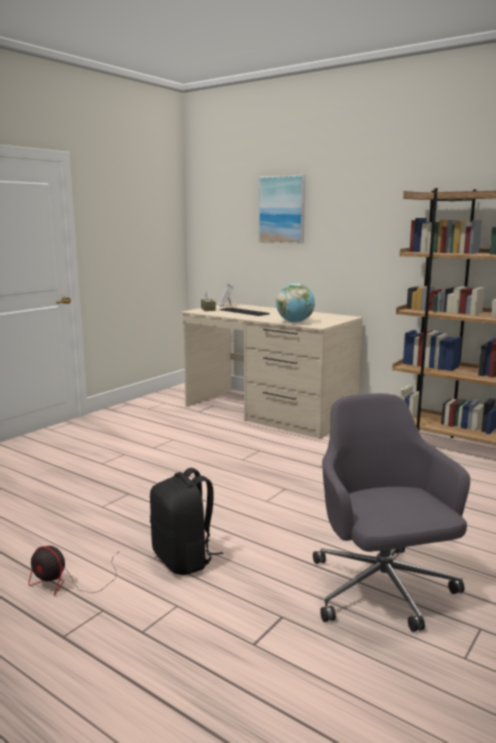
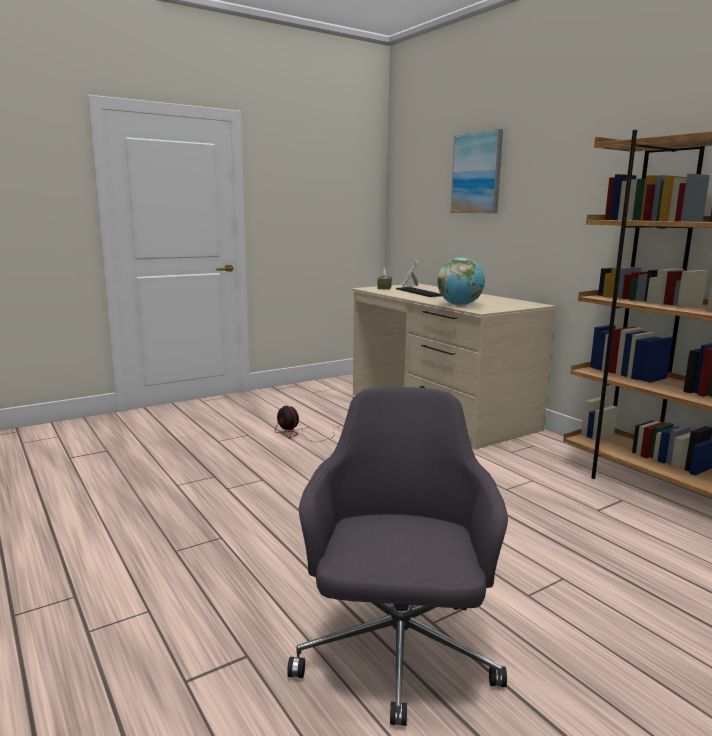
camera: 20 degrees right, 0 degrees up
fan [28,546,120,595] -> fan moved to [275,406,342,442]
black backpack [150,468,223,575] -> none

